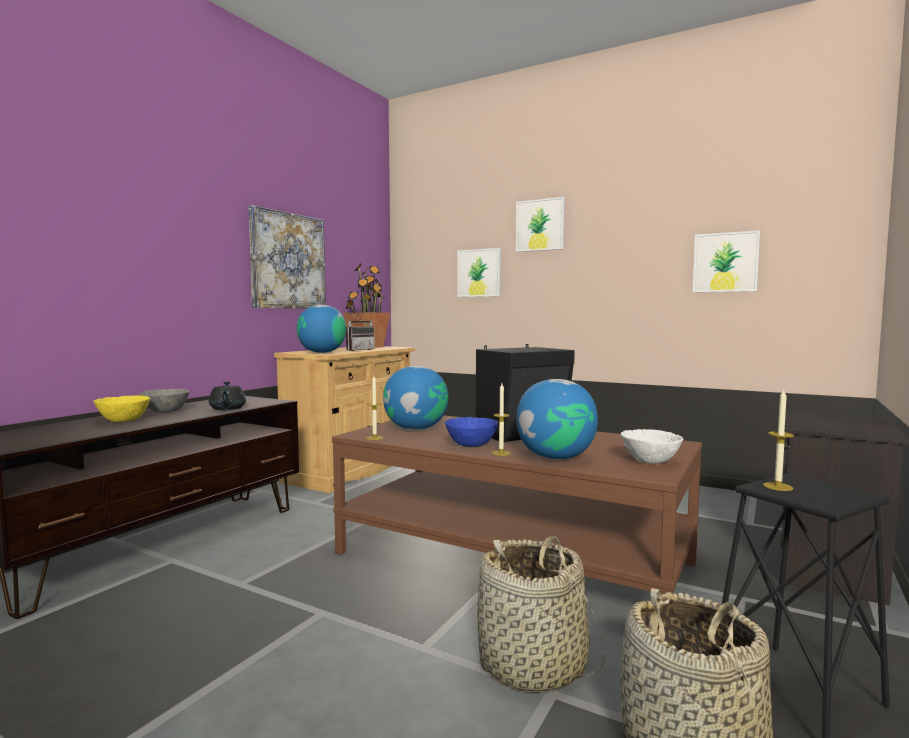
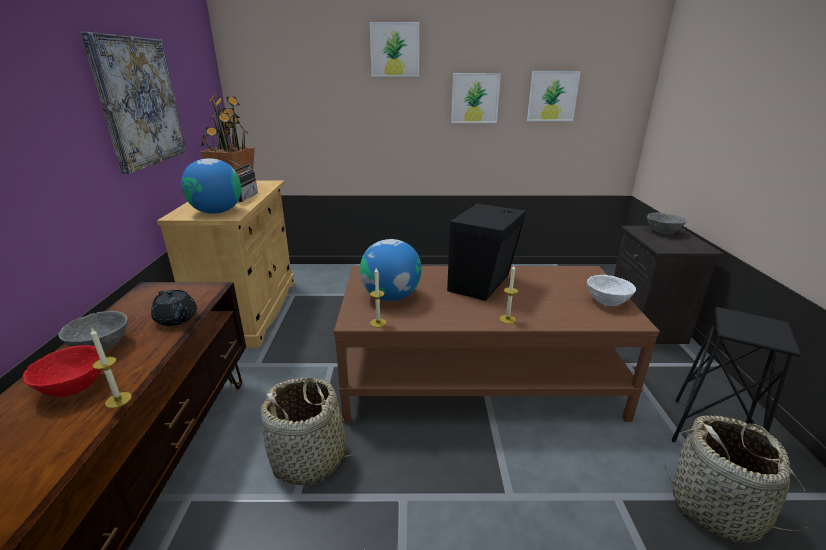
camera: 30 degrees left, 20 degrees up
yellow bowl [93,395,150,422] -> red bowl [23,345,101,397]
blue bowl [445,417,498,447] -> none
picture [458,248,501,297] -> picture moved to [451,73,501,123]
basket [477,536,605,693] -> basket moved to [260,377,359,485]
globe [516,379,598,460] -> none
candle [763,389,794,491] -> candle moved to [90,327,132,408]
none -> grey bowl [647,213,686,234]

